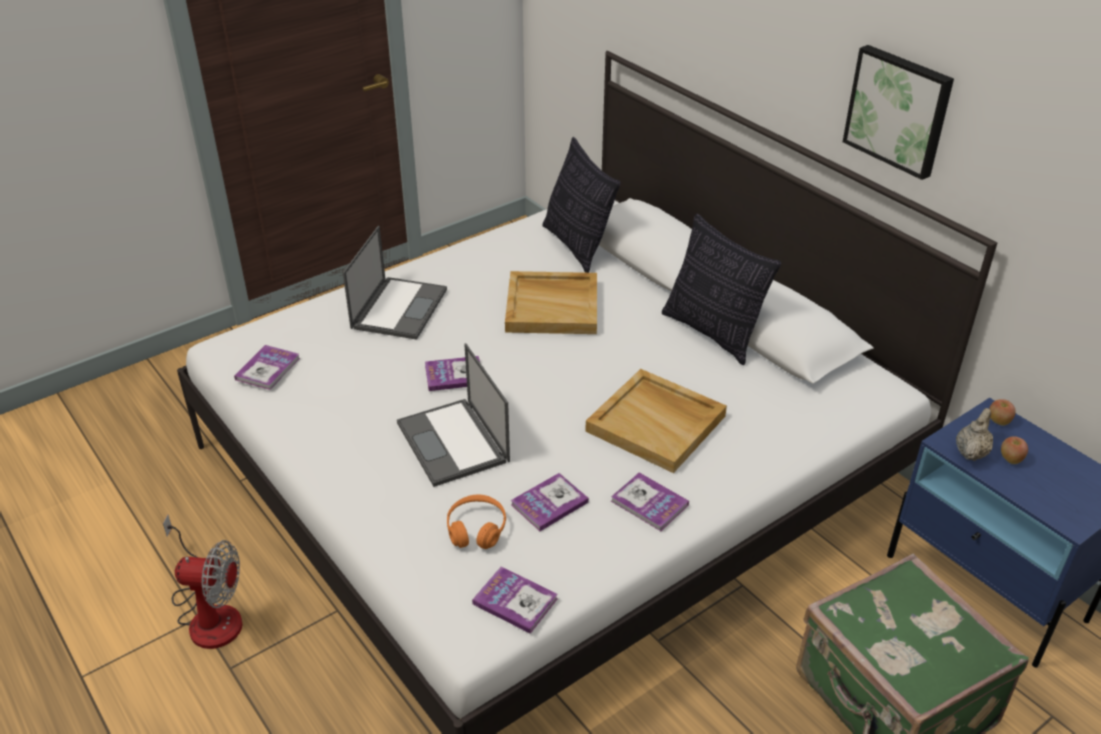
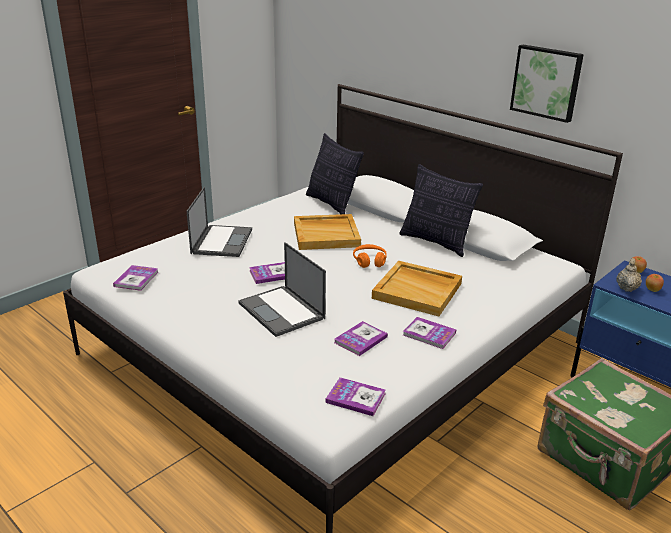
camera: 10 degrees left, 10 degrees down
fan [163,514,242,649] -> none
orange headphones [447,494,506,549] -> orange headphones moved to [353,244,387,268]

